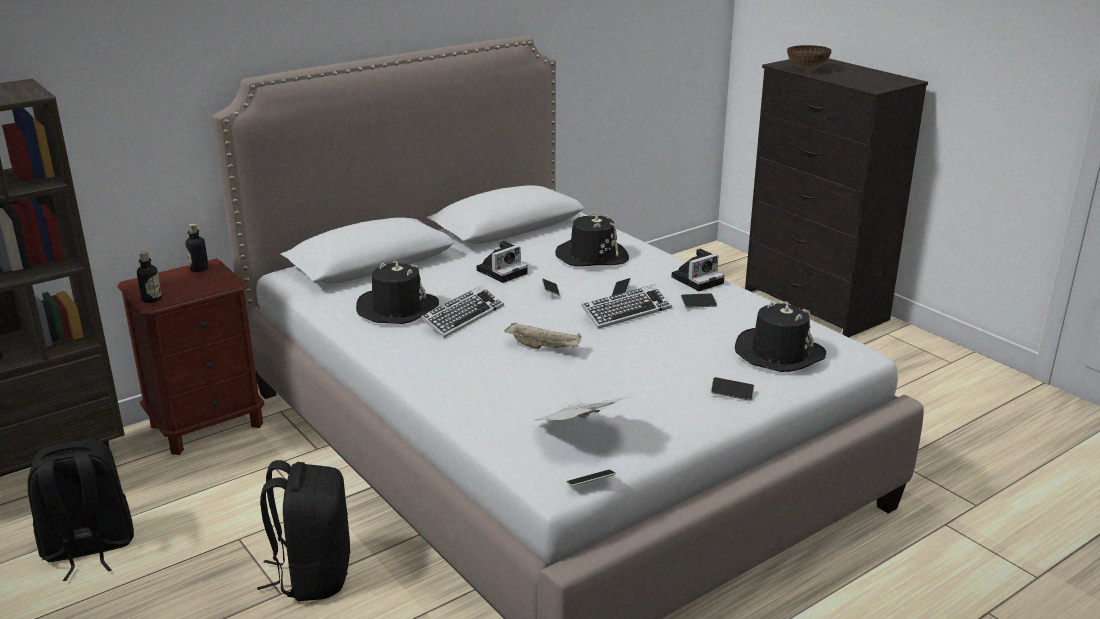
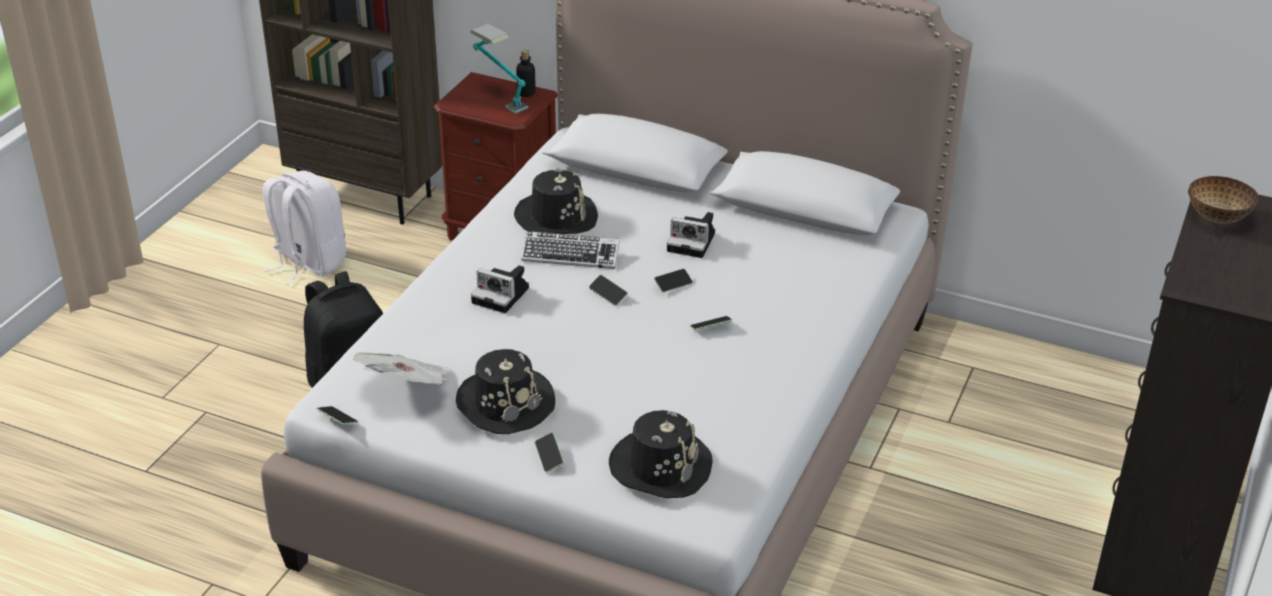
camera: 60 degrees right, 10 degrees up
black backpack [28,440,134,581] -> white backpack [263,171,346,285]
bottle [137,251,162,303] -> none
beige tray [504,322,581,349] -> none
black hat [555,212,629,266] -> black hat moved to [456,349,555,434]
keyboard [582,284,672,329] -> none
camera [672,249,725,291] -> camera moved to [471,265,529,313]
phone [681,293,717,308] -> phone moved to [589,275,628,306]
none -> table lamp [470,23,528,114]

